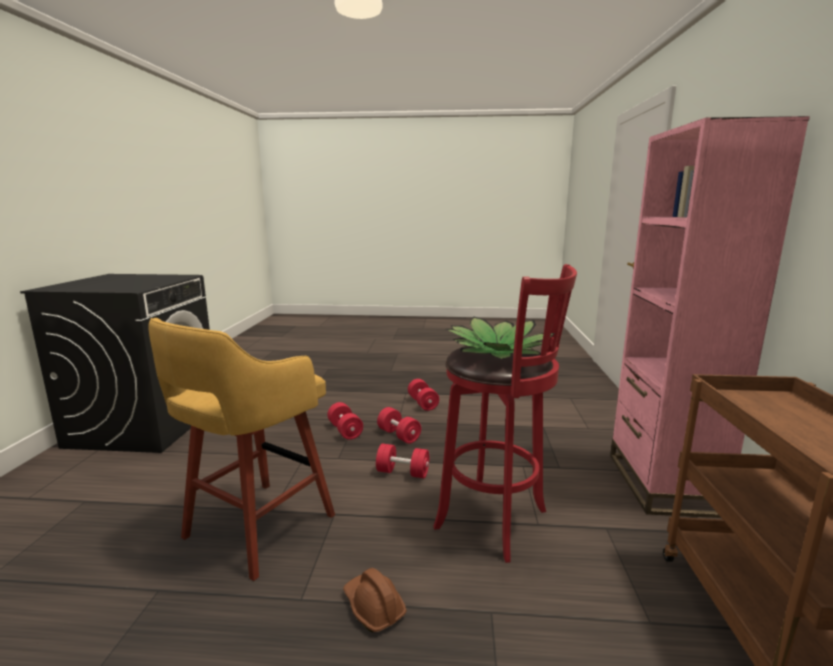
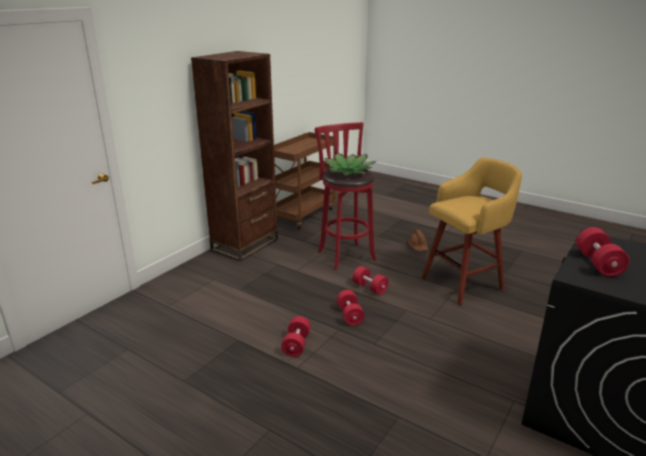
camera: 150 degrees left, 10 degrees up
red dumbbell [327,402,363,440] -> red dumbbell moved to [576,227,630,277]
pink bookcase [610,116,810,518] -> brown bookcase [191,51,278,261]

